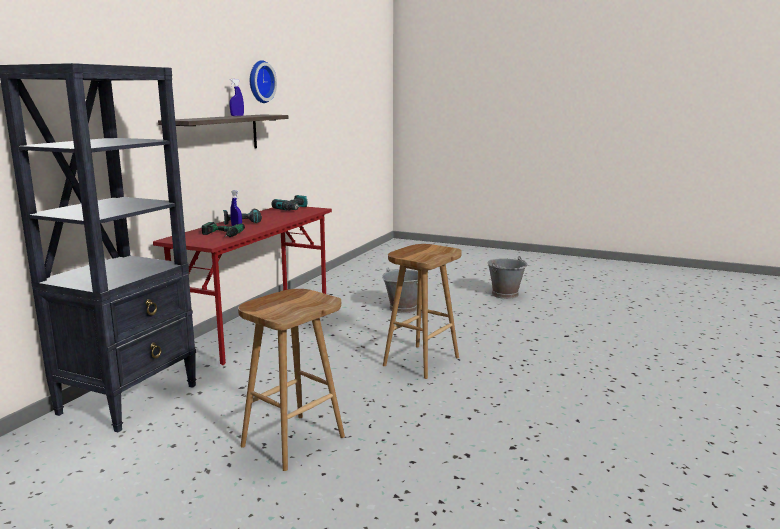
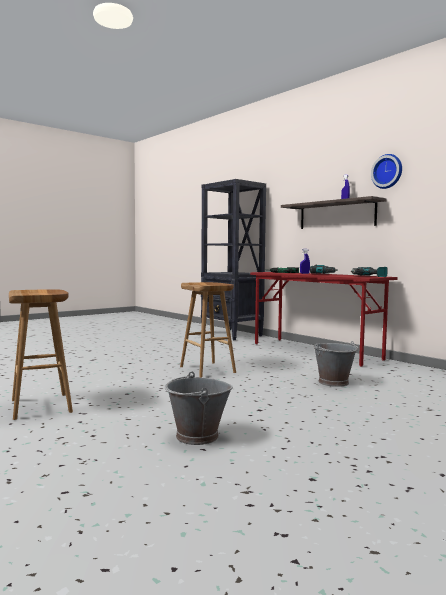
camera: 115 degrees right, 10 degrees down
brown stool [238,289,345,471] -> brown stool moved to [9,289,73,420]
grey bucket [488,256,528,299] -> grey bucket moved to [165,372,233,445]

